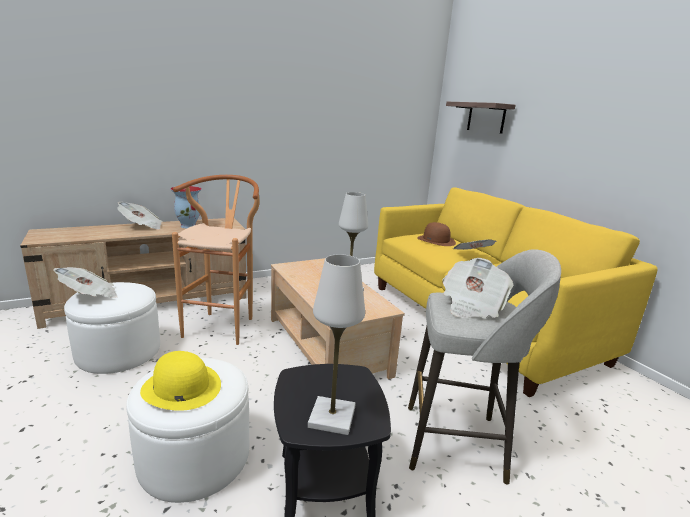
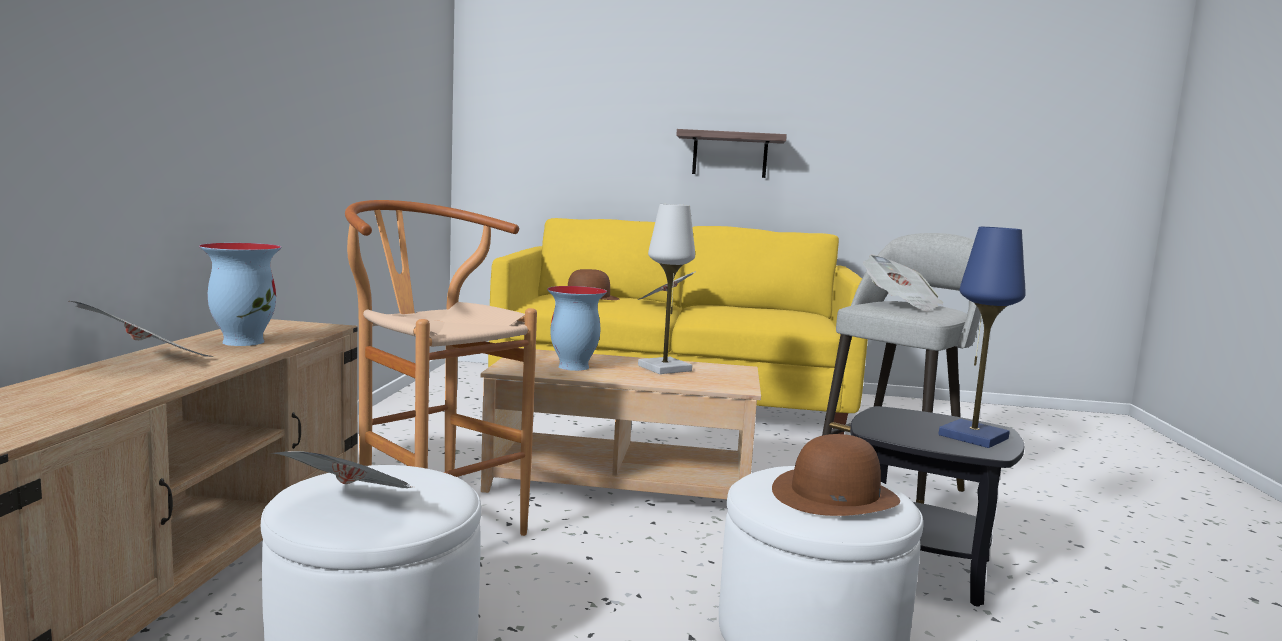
camera: 55 degrees left, 10 degrees down
yellow hat [140,351,221,411] -> brown hat [772,434,900,516]
white table lamp [308,254,365,435] -> blue table lamp [939,227,1026,448]
shelf [446,102,515,134] -> shelf moved to [676,129,787,178]
none -> vase [547,286,607,371]

